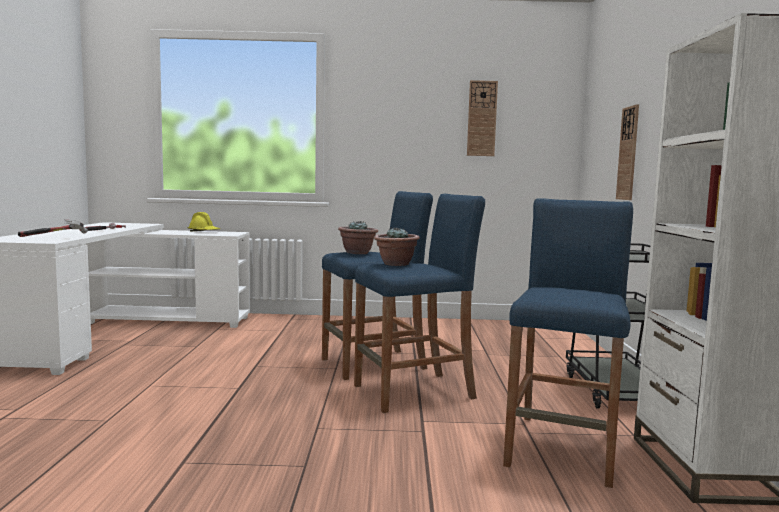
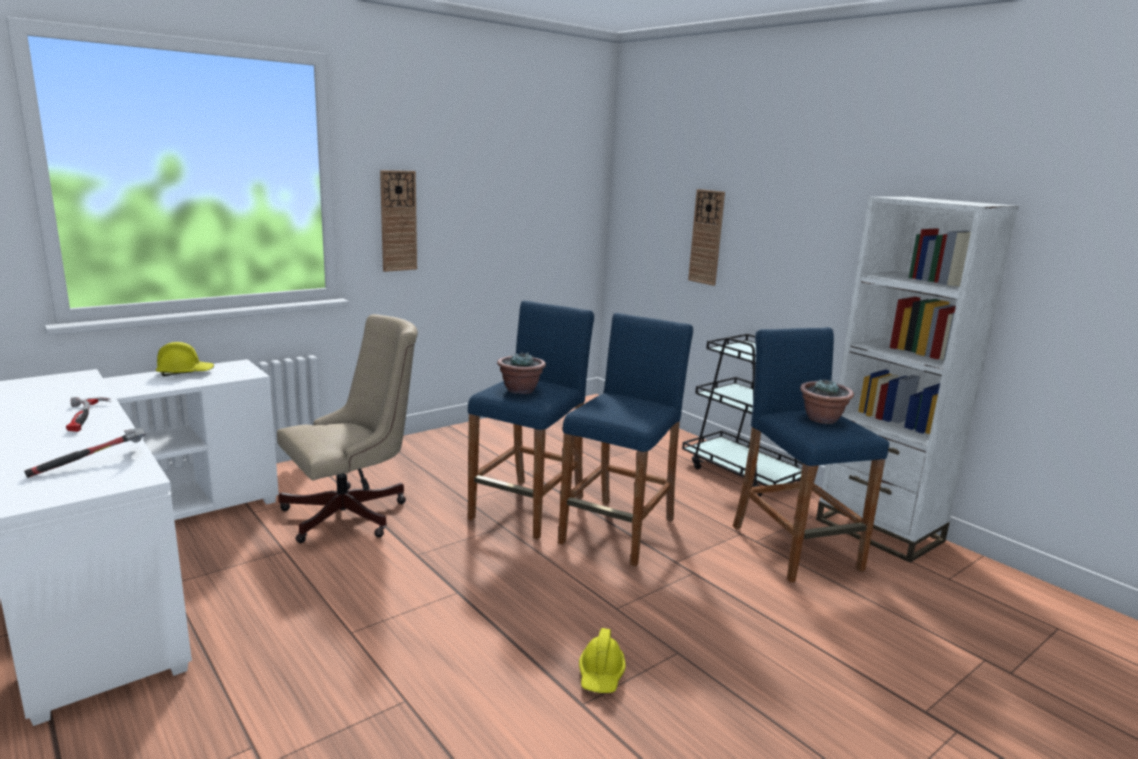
camera: 40 degrees left, 10 degrees up
potted plant [374,227,420,266] -> potted plant moved to [800,379,854,424]
wall clock [467,80,498,156] -> wall clock moved to [380,170,417,272]
none -> beige office chair [277,314,418,543]
none -> yellow hard hat [579,628,626,693]

